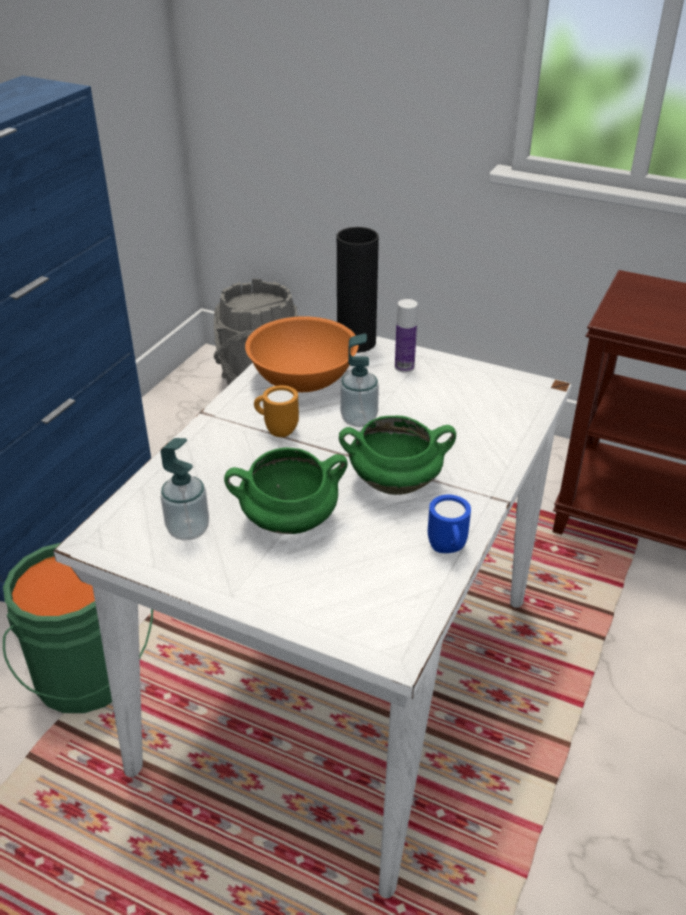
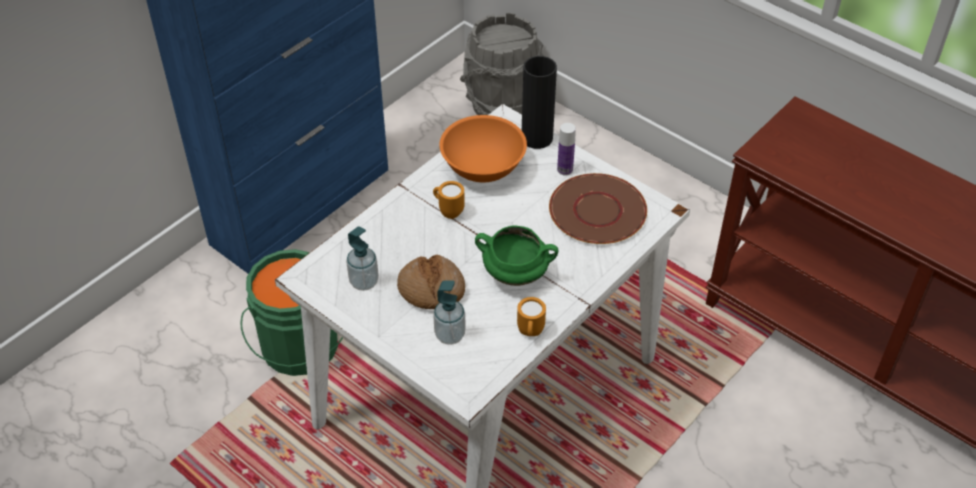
camera: 15 degrees right, 10 degrees up
green cooking pot [224,448,348,534] -> bread [397,255,465,309]
soap dispenser [340,333,379,427] -> soap dispenser moved to [433,280,466,345]
blue mug [428,495,471,553] -> orange mug [517,297,546,336]
none -> brown plate [549,173,647,244]

